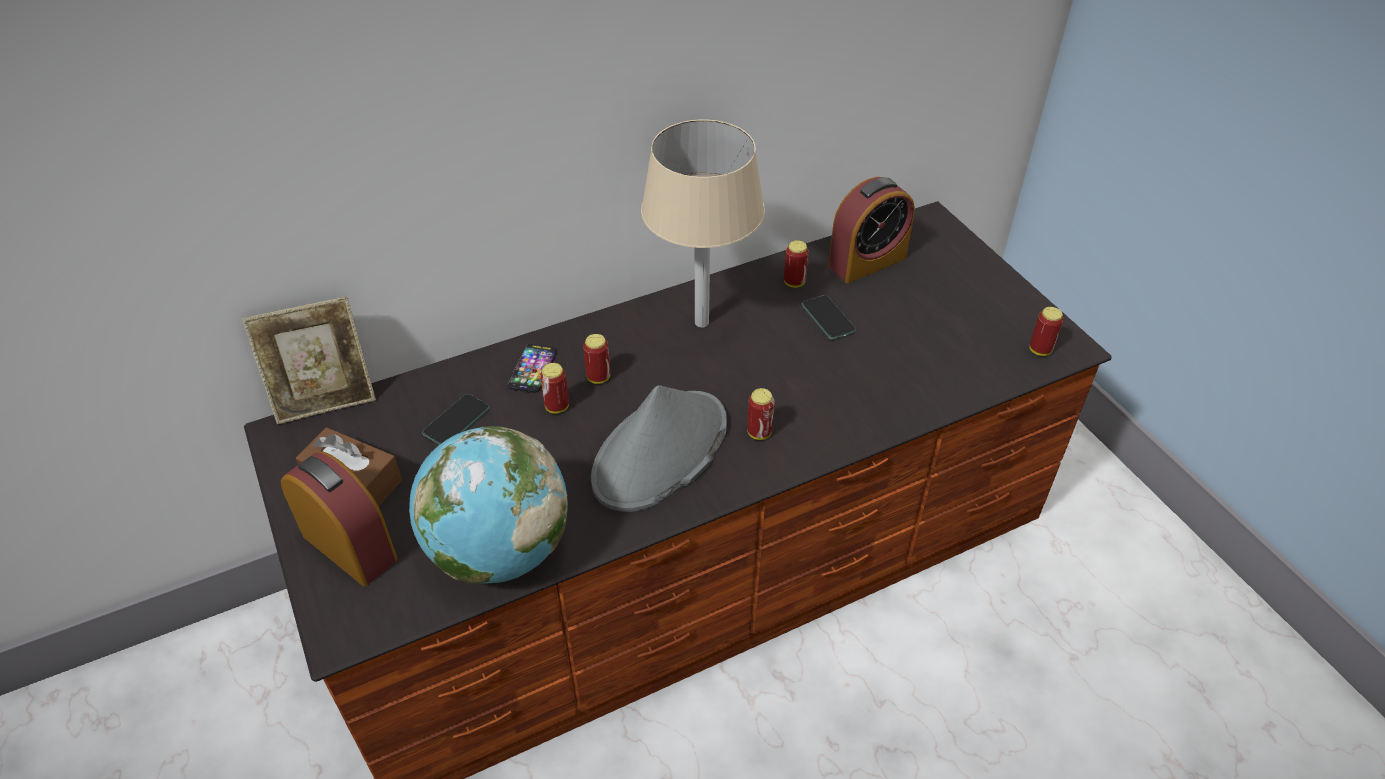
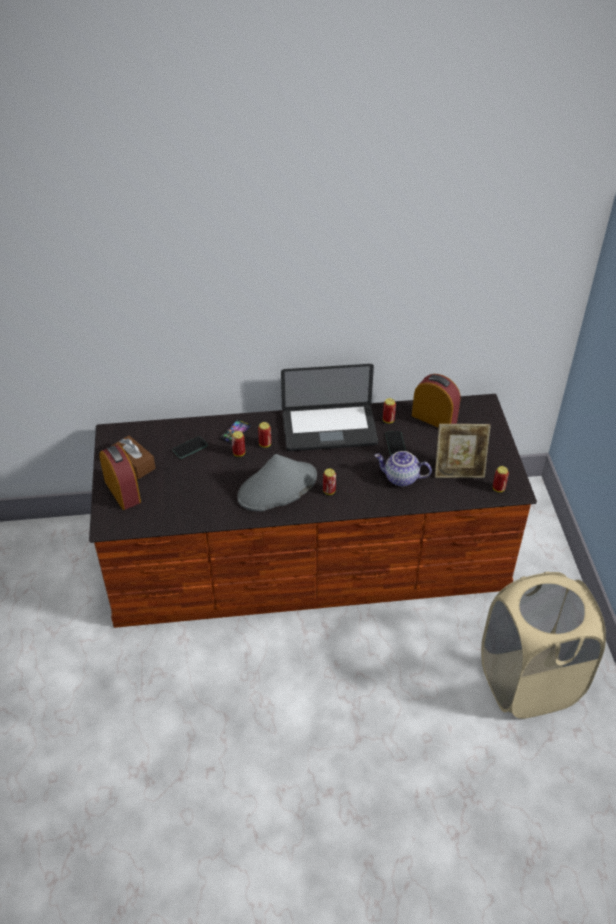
camera: 20 degrees right, 0 degrees up
picture frame [242,297,376,424] -> picture frame moved to [435,424,491,478]
globe [409,426,568,584] -> none
beige table lamp [641,119,765,328] -> laptop [281,364,378,451]
alarm clock [828,177,915,283] -> alarm clock turned 135 degrees counterclockwise [412,374,461,428]
none -> teapot [374,451,432,487]
none -> beige laundry basket [481,571,606,719]

